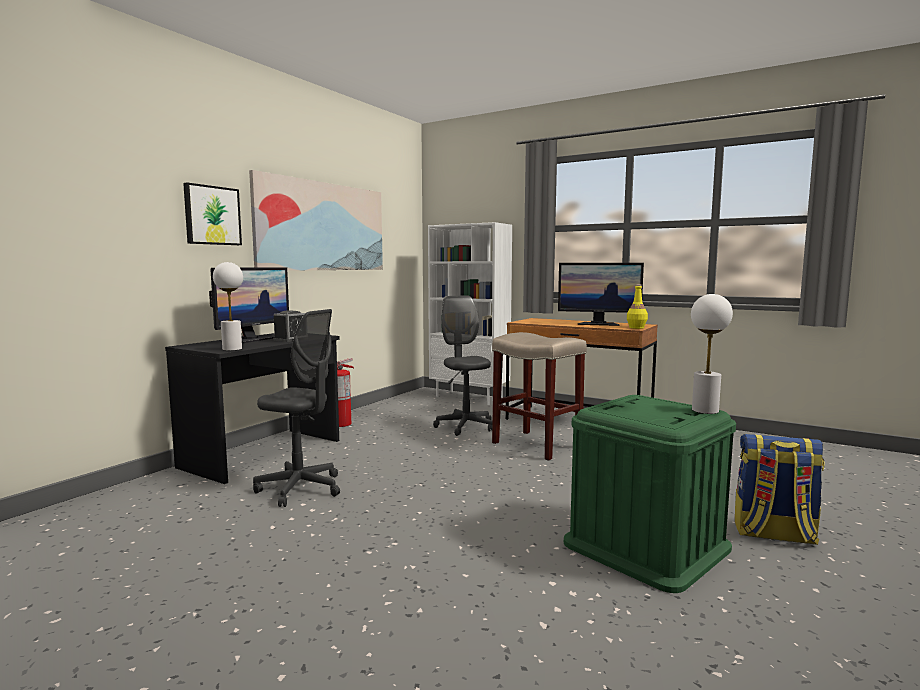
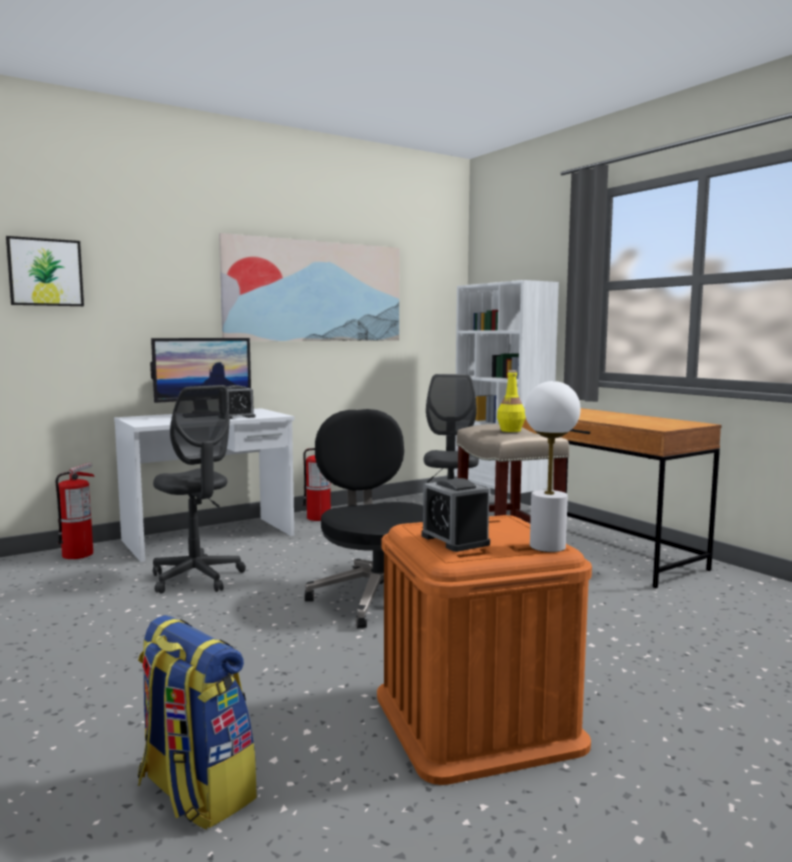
camera: 25 degrees right, 0 degrees up
black desk [165,333,340,484] -> white desk [114,408,295,562]
picture [183,182,242,245] -> picture moved to [6,236,84,306]
white table lamp [213,262,243,351] -> none
monitor [558,263,644,326] -> none
green storage box [564,395,736,593] -> orange storage box [377,515,592,785]
yellow bottle [627,285,648,329] -> yellow bottle moved to [497,370,525,432]
backpack [735,434,825,545] -> backpack moved to [138,615,257,830]
none -> fire extinguisher [55,463,95,559]
none -> black office chair [304,409,423,629]
none -> alarm clock [422,478,490,552]

